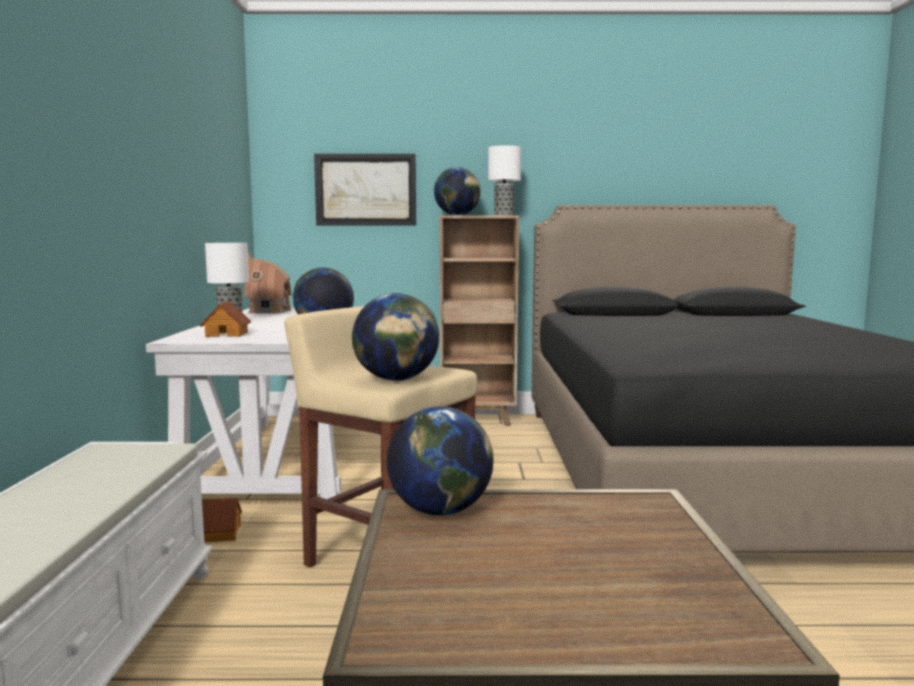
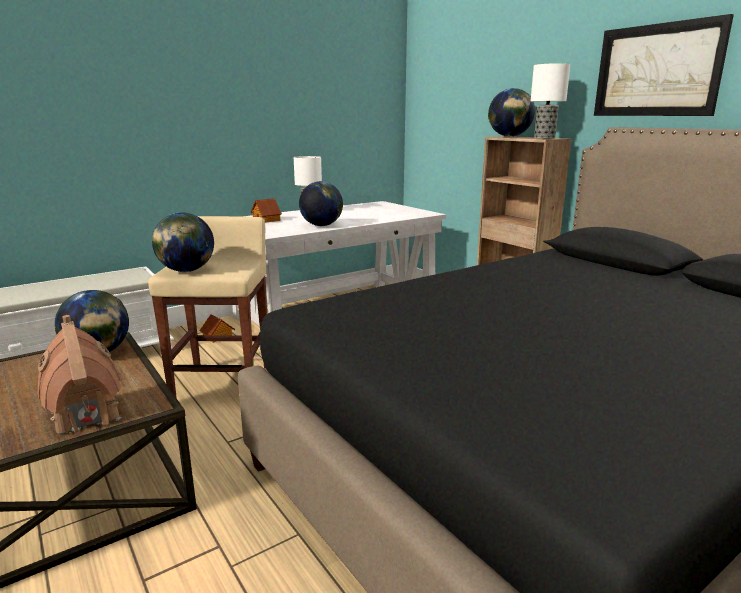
camera: 55 degrees right, 10 degrees up
toy house [244,253,292,314] -> toy house moved to [37,315,122,434]
picture [314,154,416,225] -> picture moved to [594,14,734,116]

